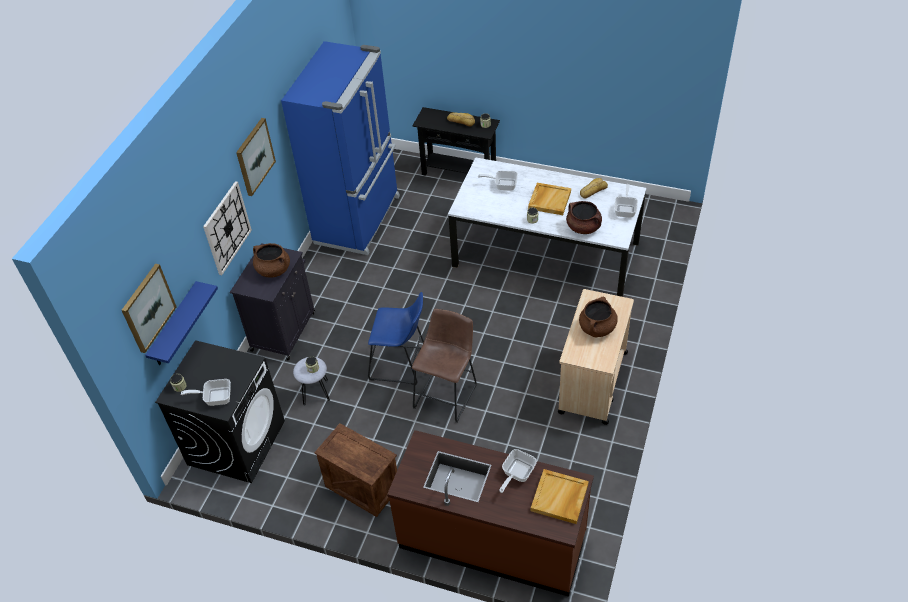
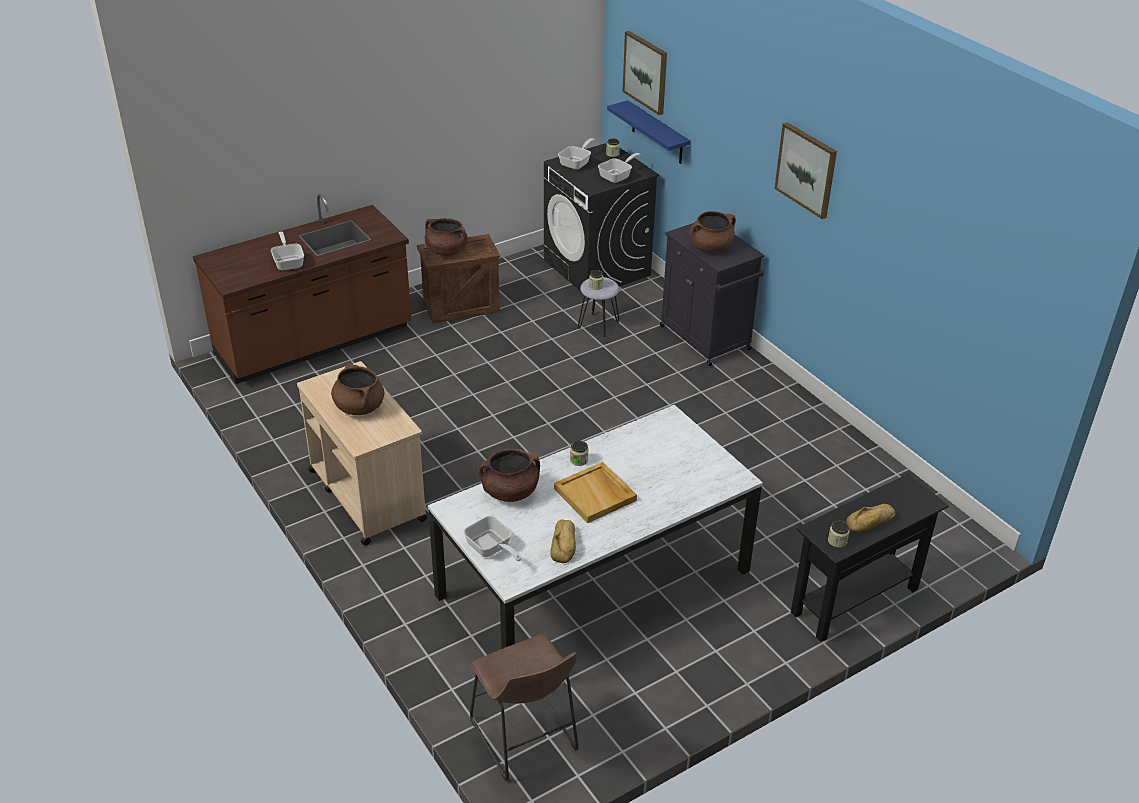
camera: 125 degrees right, 10 degrees down
wall clock [203,181,252,275] -> none
blue fridge [281,41,400,255] -> none
blue stool [368,292,424,385] -> none
brown stool [412,309,477,423] -> brown stool moved to [470,634,578,781]
frying pan [478,171,518,191] -> frying pan moved to [598,153,641,183]
beige tray [531,469,589,524] -> none
none -> brown cooking pot [425,218,468,256]

